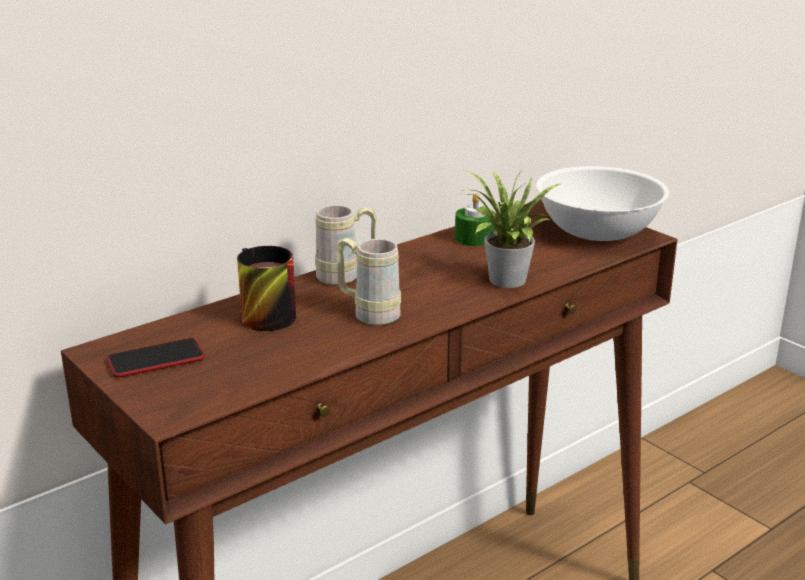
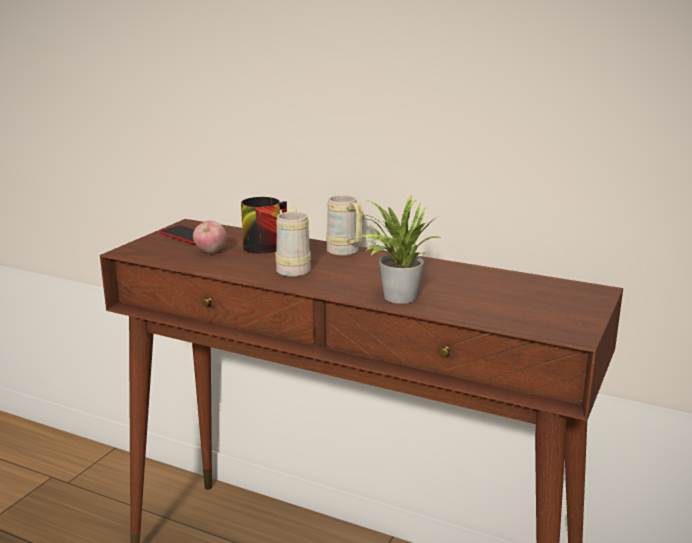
camera: 65 degrees right, 5 degrees down
green candle [455,193,495,246] -> none
white bowl [536,166,669,241] -> none
none -> apple [193,221,227,253]

